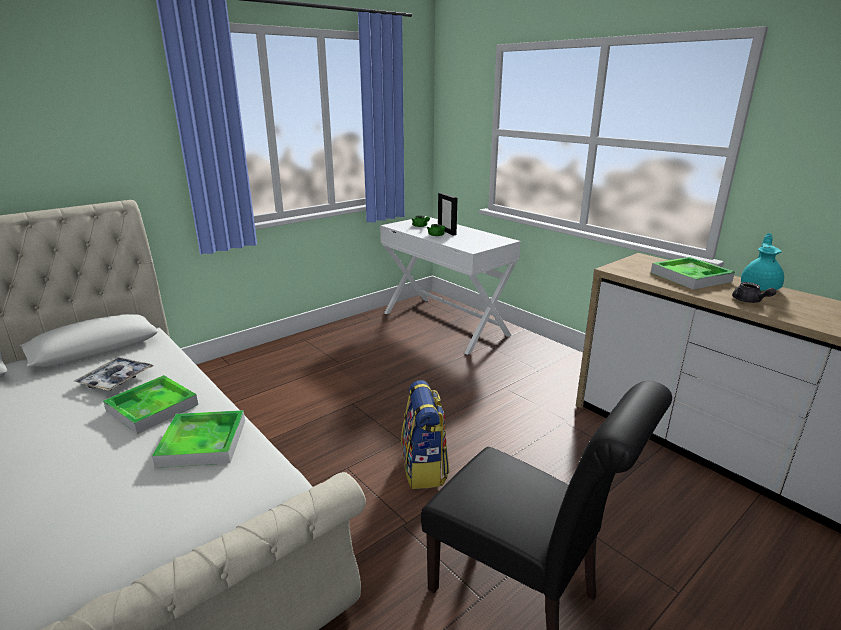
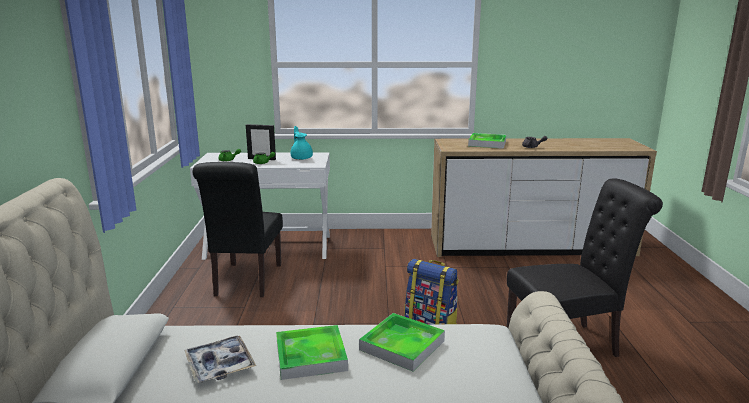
camera: 50 degrees left, 5 degrees down
turquoise teapot [741,233,784,291] -> turquoise teapot moved to [291,126,313,160]
none -> black chair [193,162,283,297]

